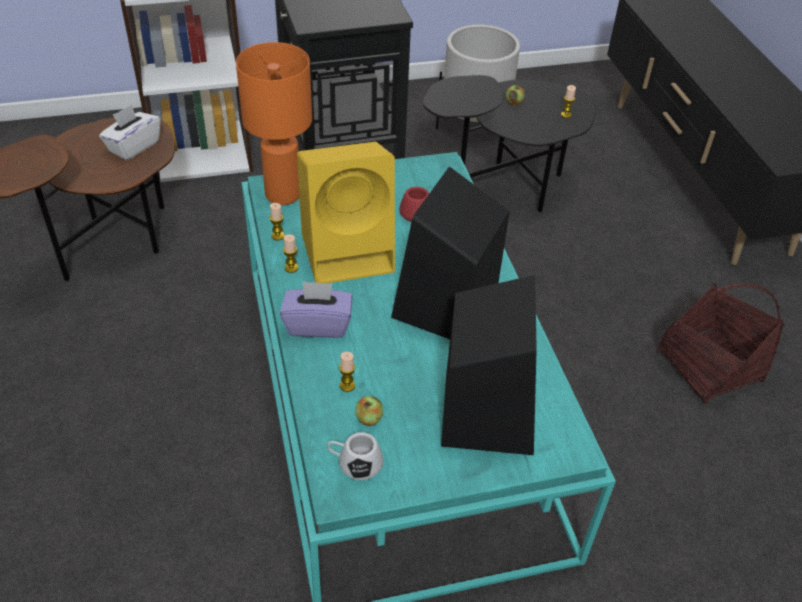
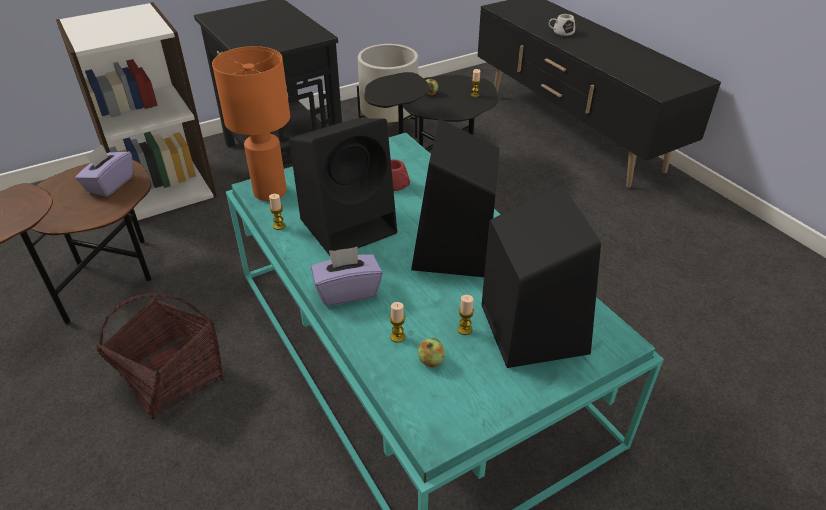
camera: 15 degrees left, 5 degrees down
white tissue box [99,105,160,160] -> purple tissue box [75,145,133,197]
candle [283,234,298,273] -> candle moved to [458,295,474,335]
yellow speaker [297,142,395,284] -> black speaker [289,118,397,256]
white mug [327,432,383,480] -> white mug moved to [549,14,575,36]
basket [657,283,784,404] -> basket moved to [96,293,224,420]

